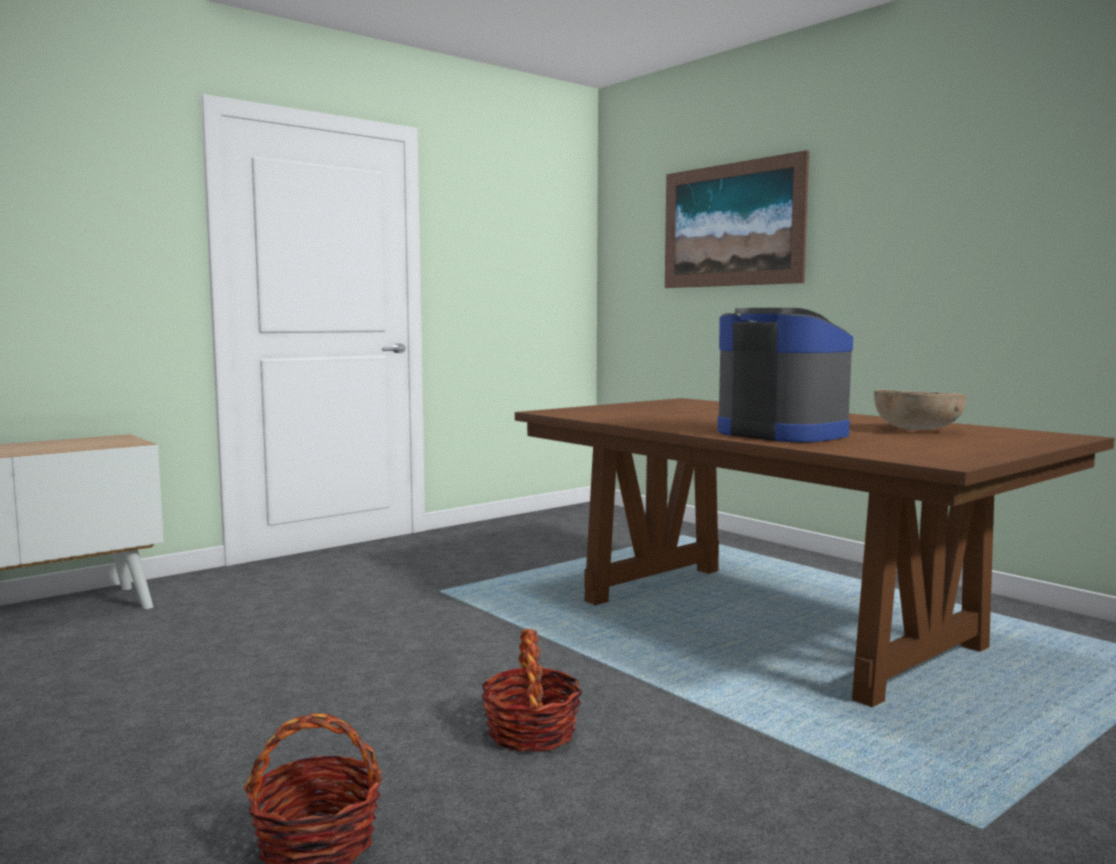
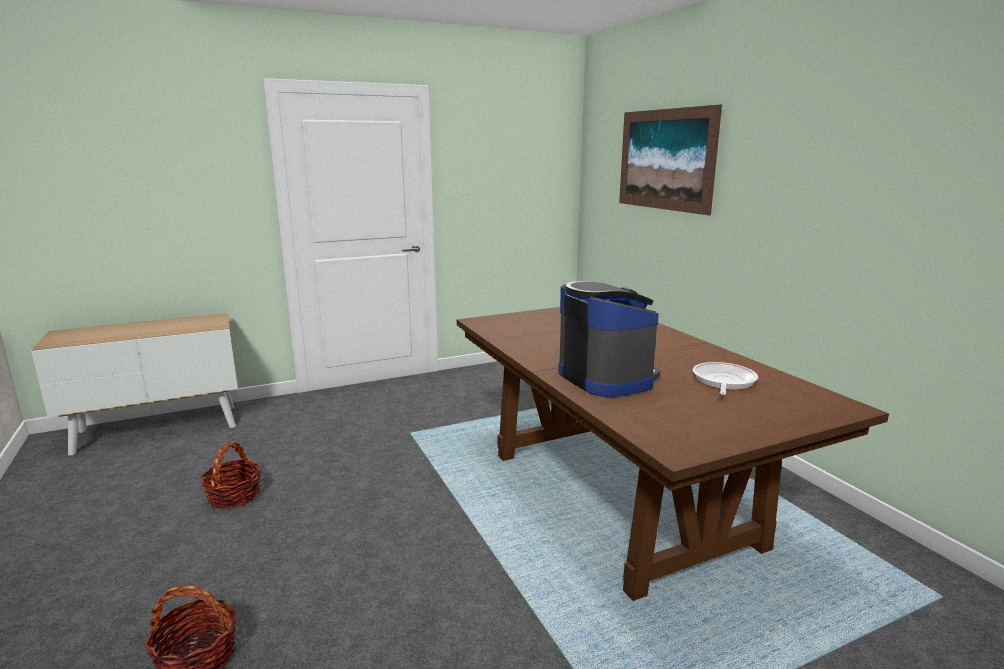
camera: 15 degrees right, 10 degrees up
basket [481,629,582,752] -> basket moved to [201,442,261,509]
brown bowl [874,389,966,430] -> frying pan [693,362,758,395]

